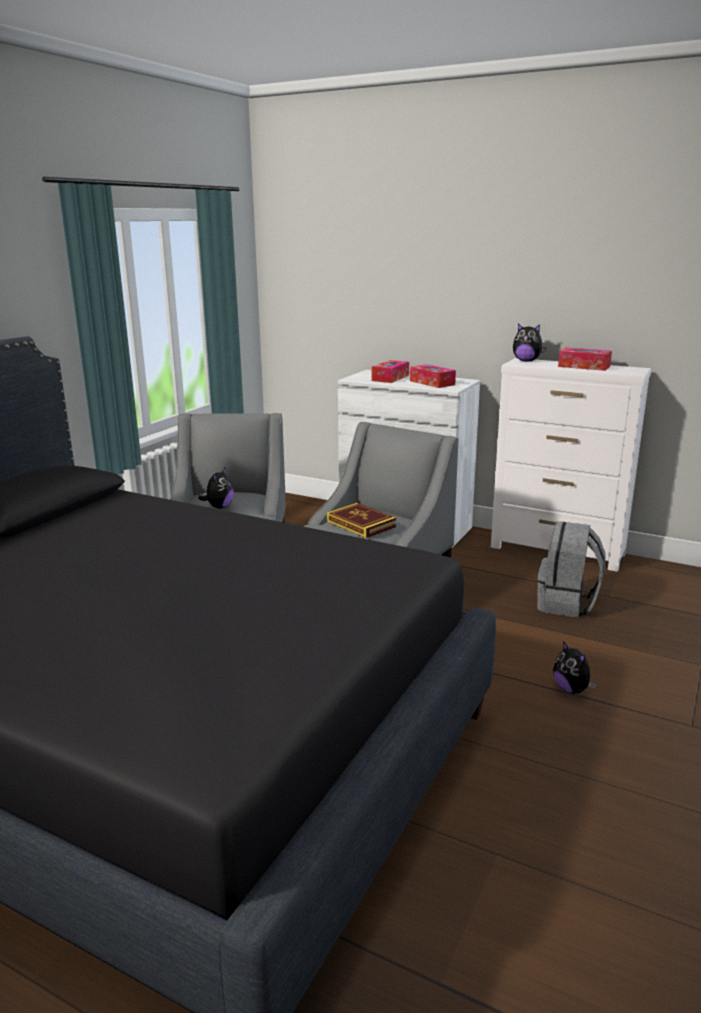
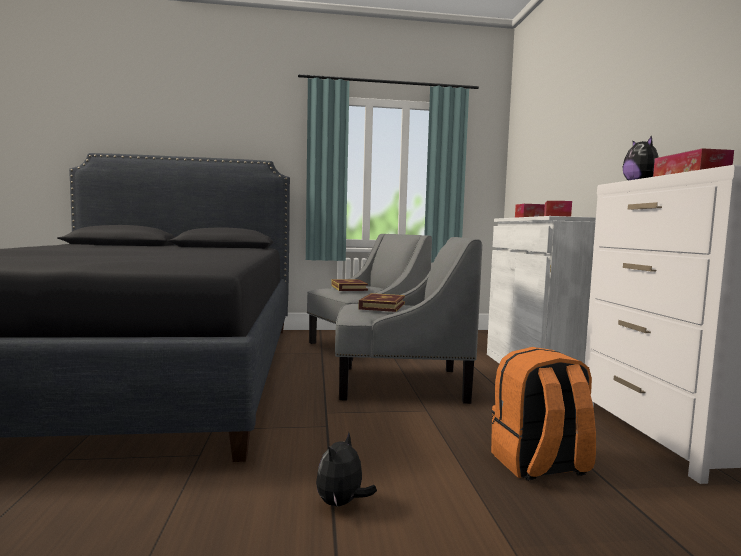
camera: 55 degrees right, 15 degrees down
plush toy [198,468,234,509] -> book [331,279,368,291]
grey backpack [537,521,606,618] -> orange backpack [491,347,596,480]

